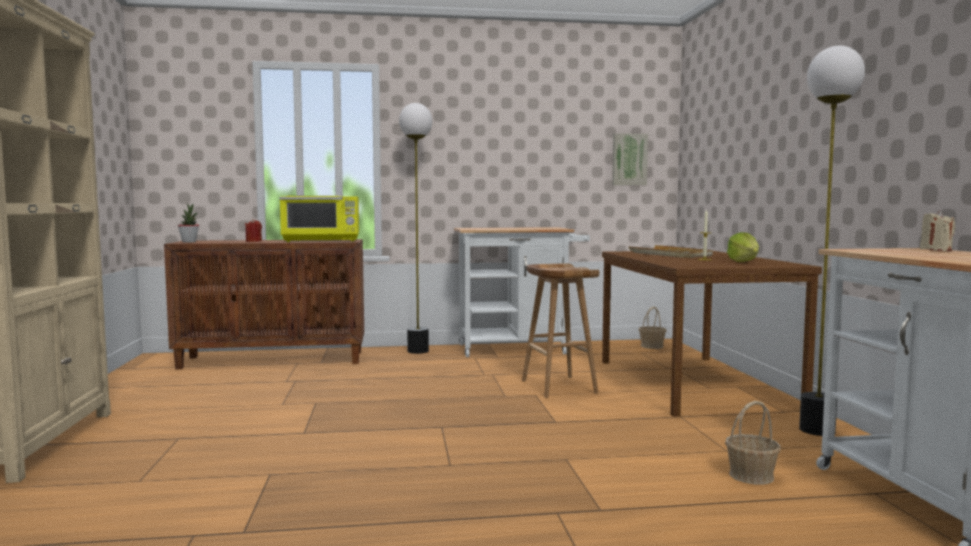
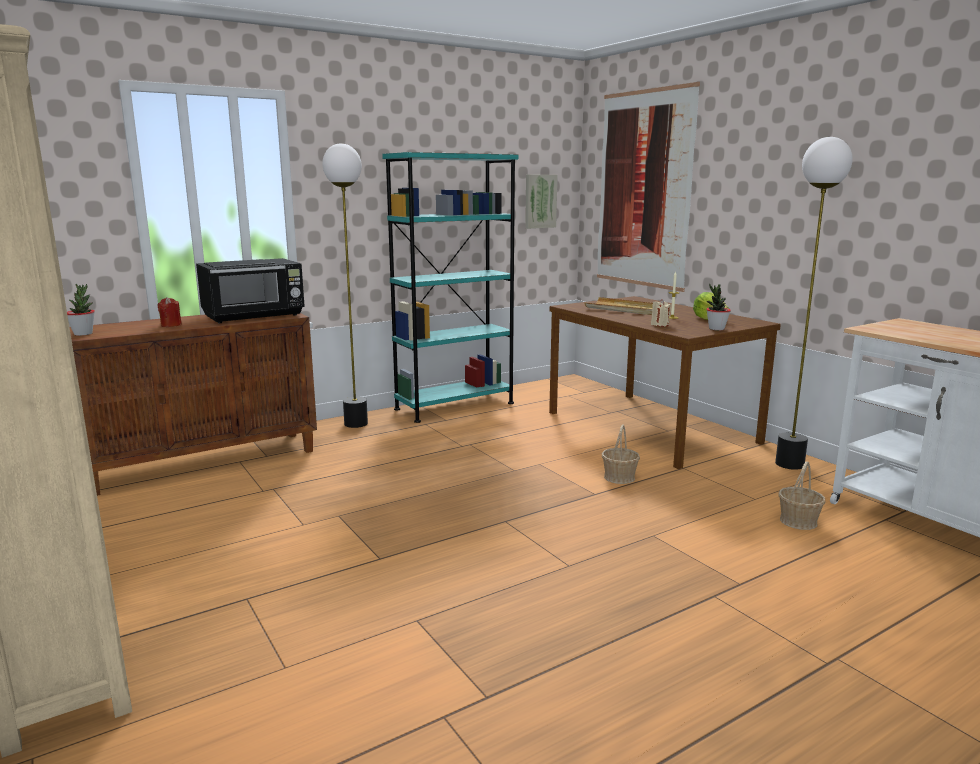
camera: 25 degrees left, 10 degrees up
yellow microwave [279,196,359,242] -> black microwave [196,258,305,323]
white cart [454,227,590,357] -> turquoise bookcase [382,152,518,423]
brown stool [522,263,599,398] -> none
basket [639,306,667,349] -> basket moved to [602,424,640,484]
beige candle [920,211,956,251] -> beige candle moved to [651,299,671,327]
none -> picture [597,82,700,292]
none -> potted plant [706,284,731,331]

